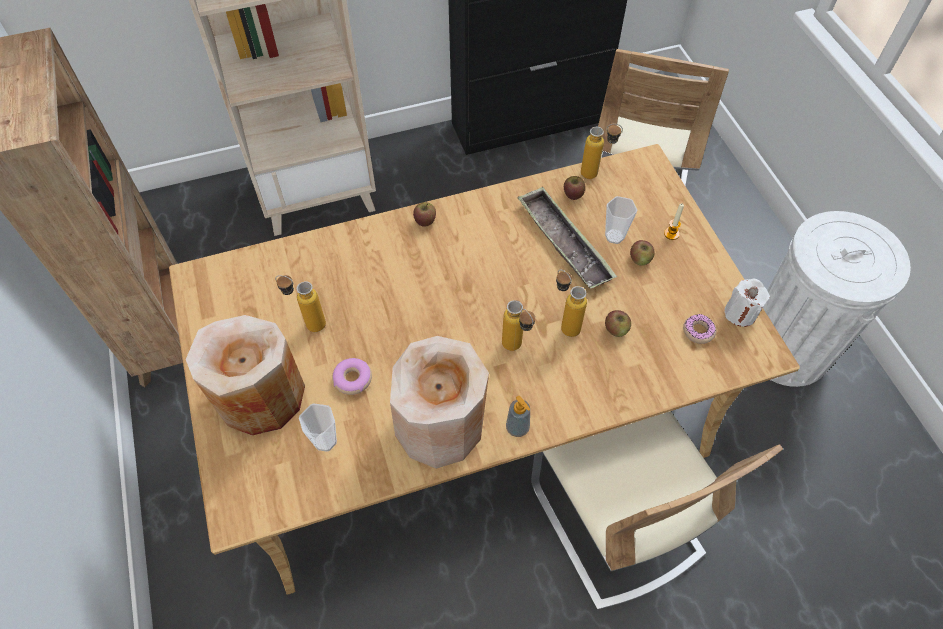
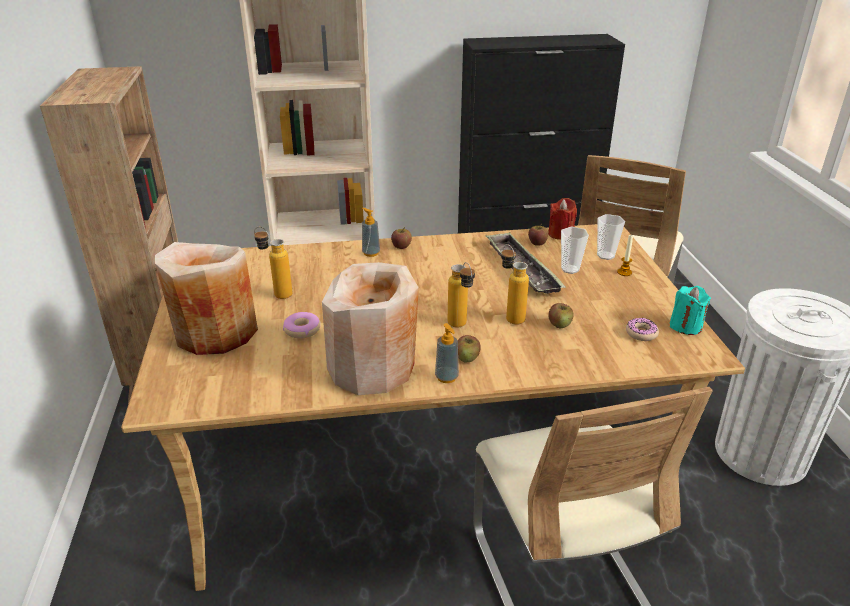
camera: 10 degrees right, 25 degrees down
cup [299,403,337,452] -> cup moved to [597,214,625,260]
bottle [581,123,623,179] -> red candle [548,198,577,240]
apple [630,240,655,266] -> apple moved to [458,335,481,362]
white candle [725,279,770,327] -> turquoise candle [670,286,711,335]
none -> soap dispenser [362,208,380,257]

